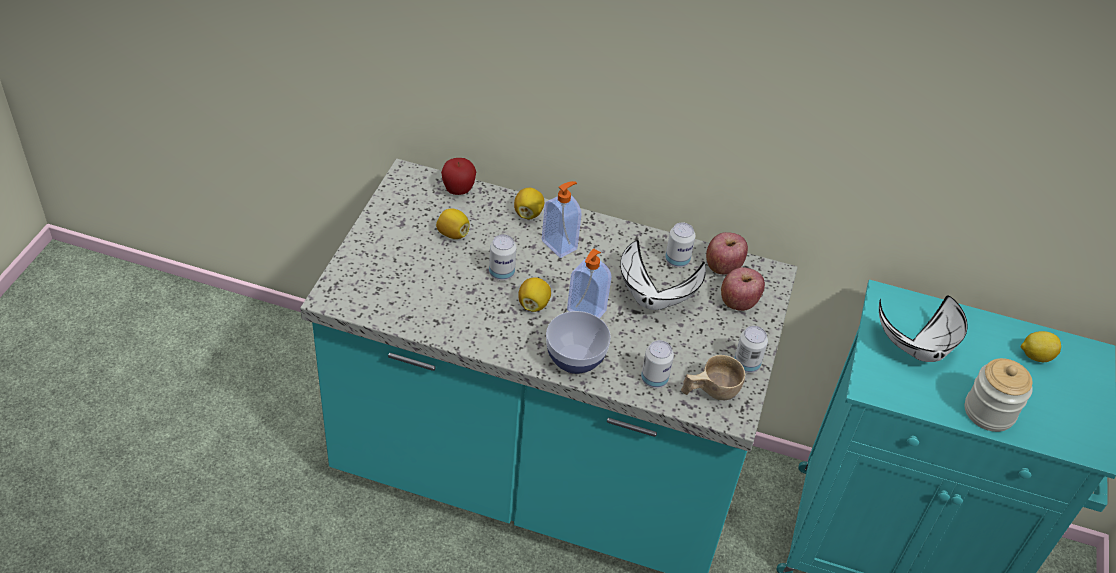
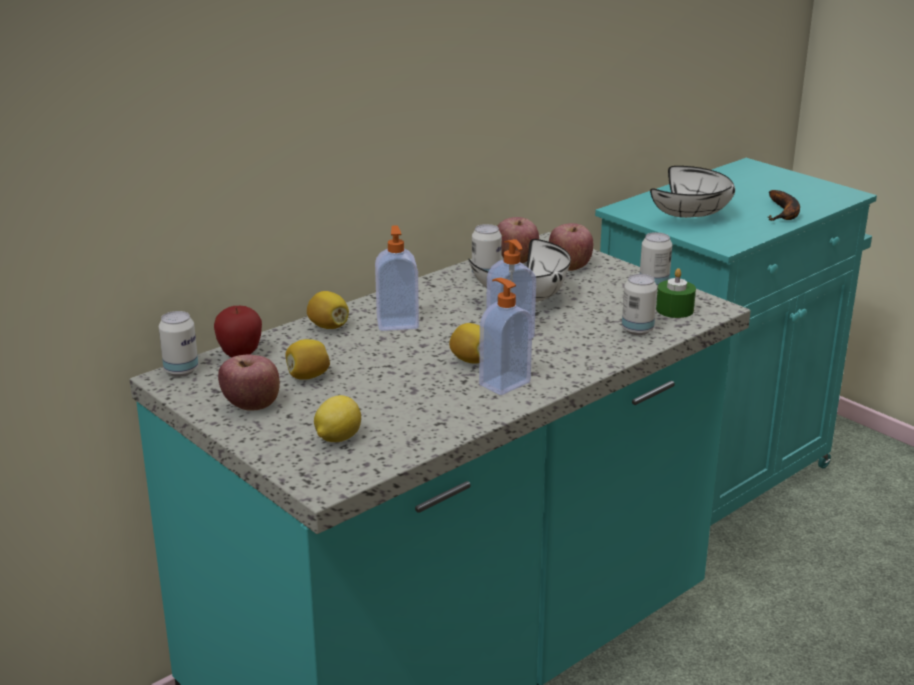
camera: 55 degrees left, 20 degrees down
can [489,234,517,281] -> can moved to [159,311,198,376]
bowl [546,311,611,374] -> none
beige cup [681,355,745,400] -> green candle [656,268,696,318]
jar [964,358,1033,432] -> banana [768,190,800,221]
lemon [1021,331,1061,362] -> lemon moved to [314,395,361,442]
none -> apple [218,354,280,411]
none -> soap dispenser [479,278,533,395]

